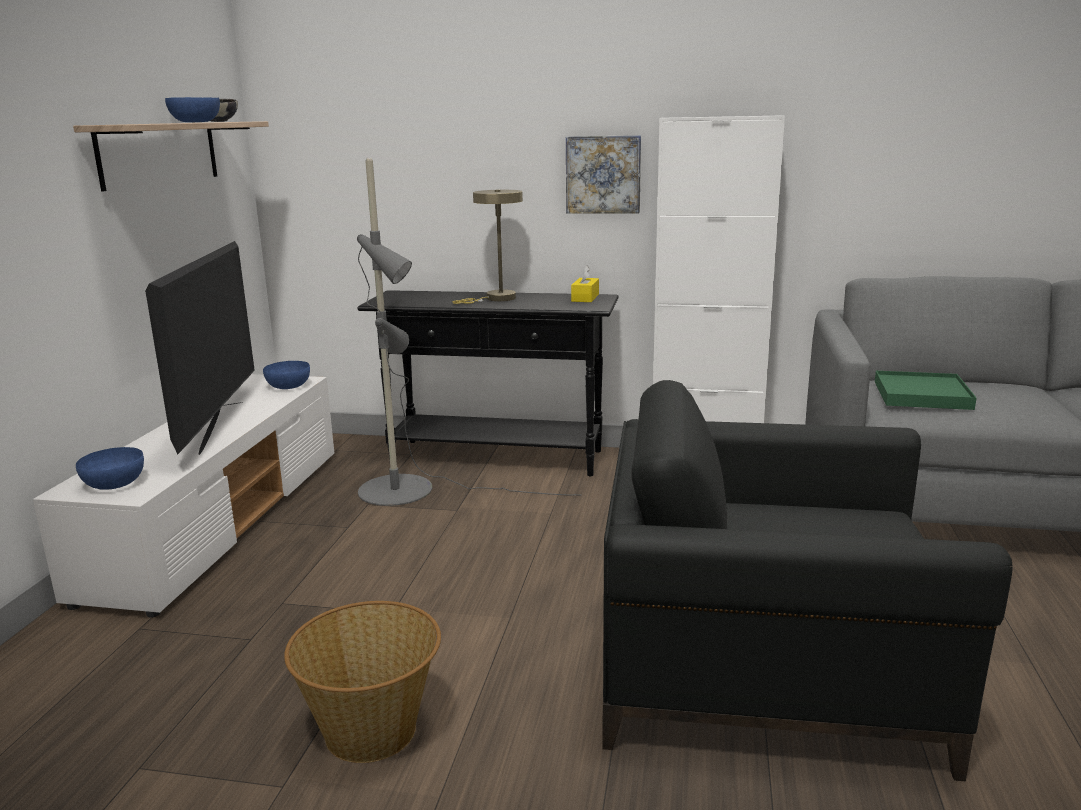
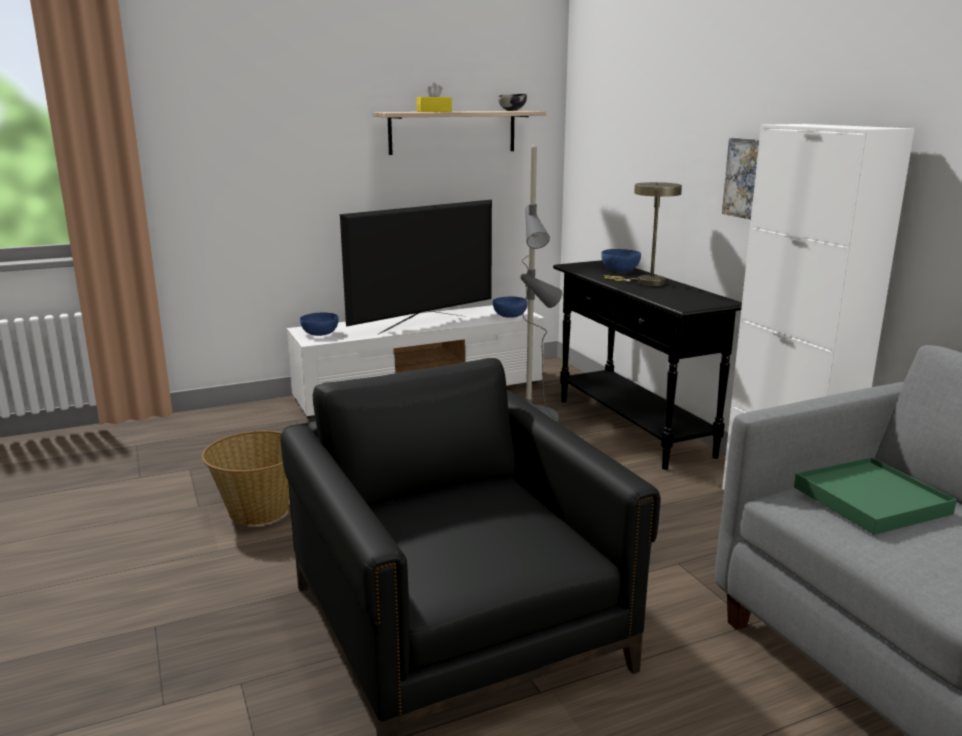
camera: 55 degrees right, 0 degrees up
blue bowl [165,97,220,122] -> blue bowl moved to [601,249,641,272]
yellow tissue box [571,265,599,302] -> yellow tissue box moved to [416,83,452,112]

